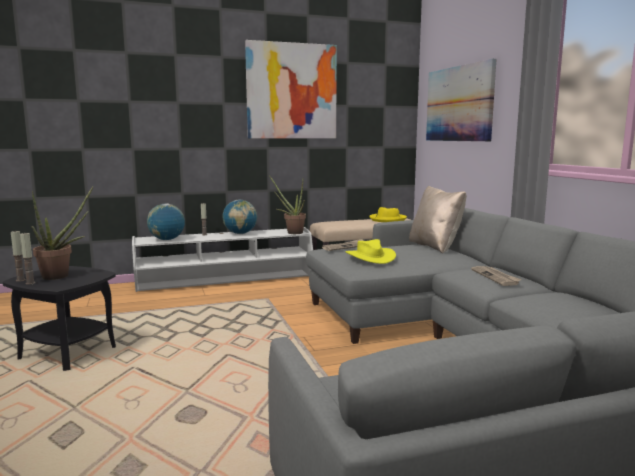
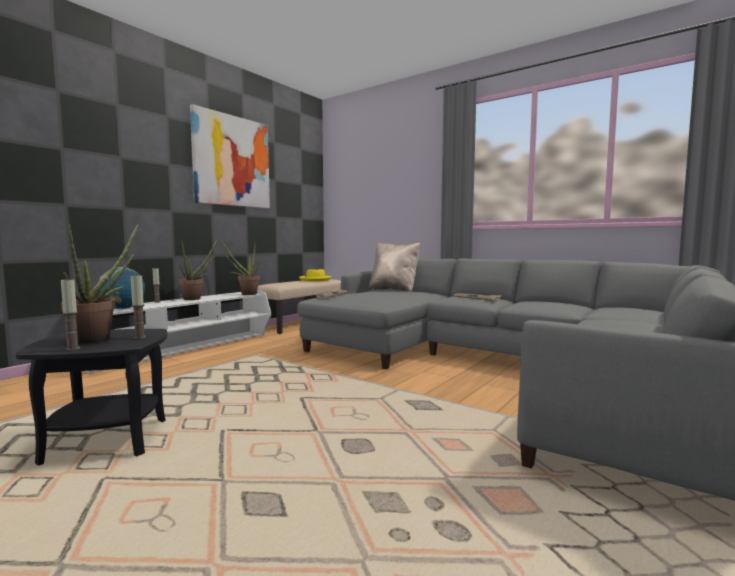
camera: 35 degrees left, 5 degrees down
candle [11,230,26,282] -> candle moved to [131,274,146,339]
globe [222,200,257,234] -> potted plant [179,239,218,300]
yellow hat [345,239,396,264] -> none
picture [426,59,496,142] -> none

